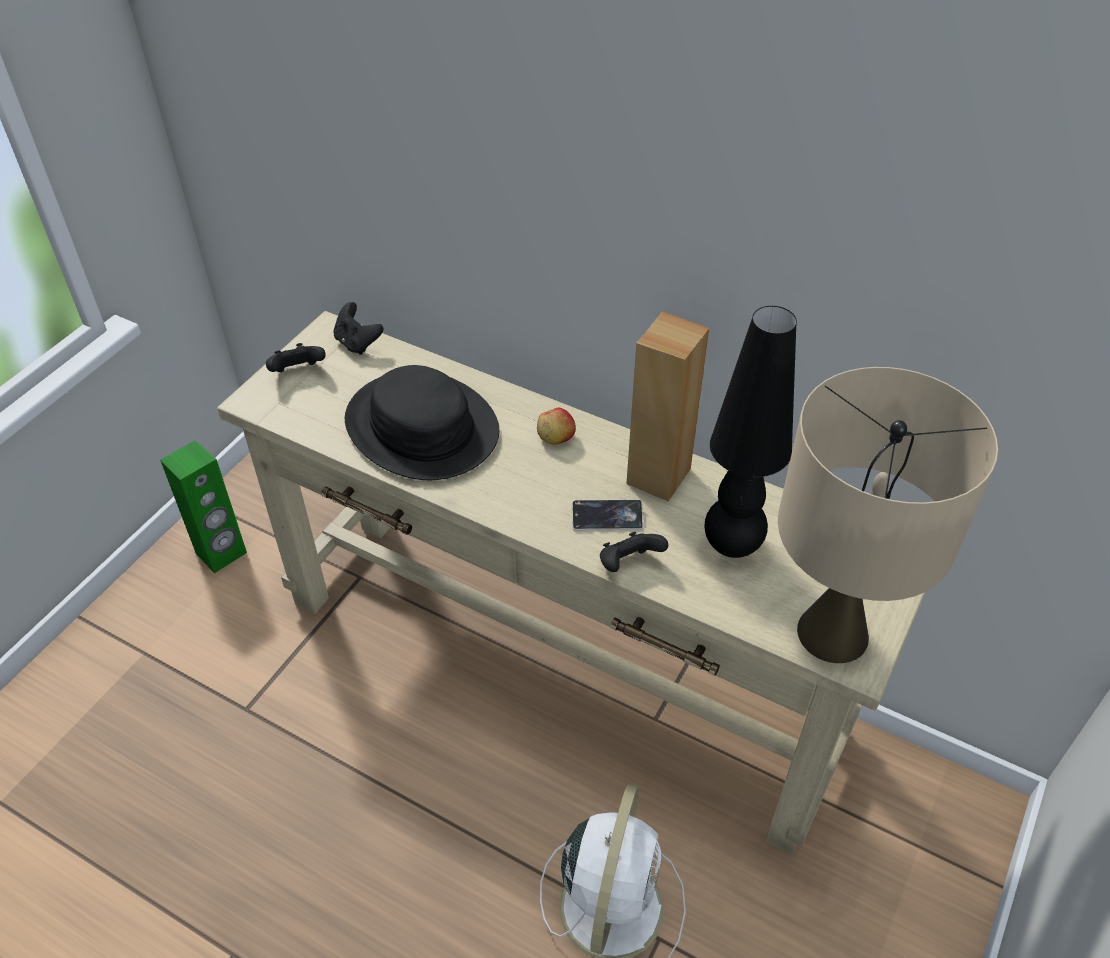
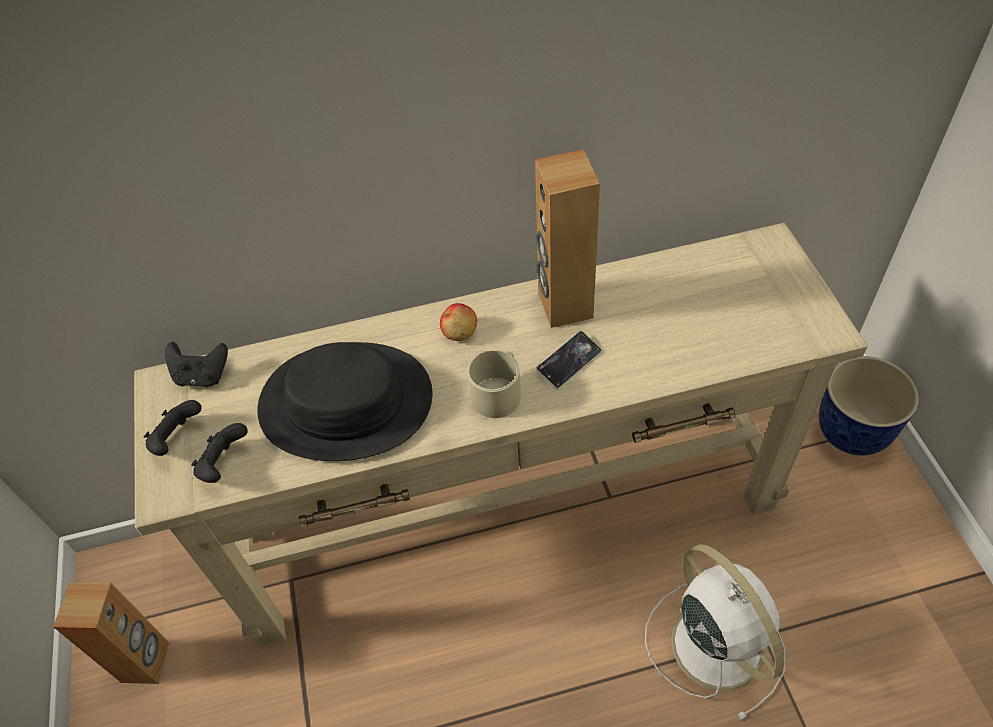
camera: 40 degrees left, 5 degrees up
green speaker [160,441,247,573] -> brown speaker [53,582,169,684]
black game controller [600,532,668,572] -> black game controller moved to [191,423,248,483]
black table lamp [704,306,797,558] -> none
beige table lamp [778,367,998,663] -> none
none -> beige mug [467,350,521,418]
none -> planter [819,356,919,456]

